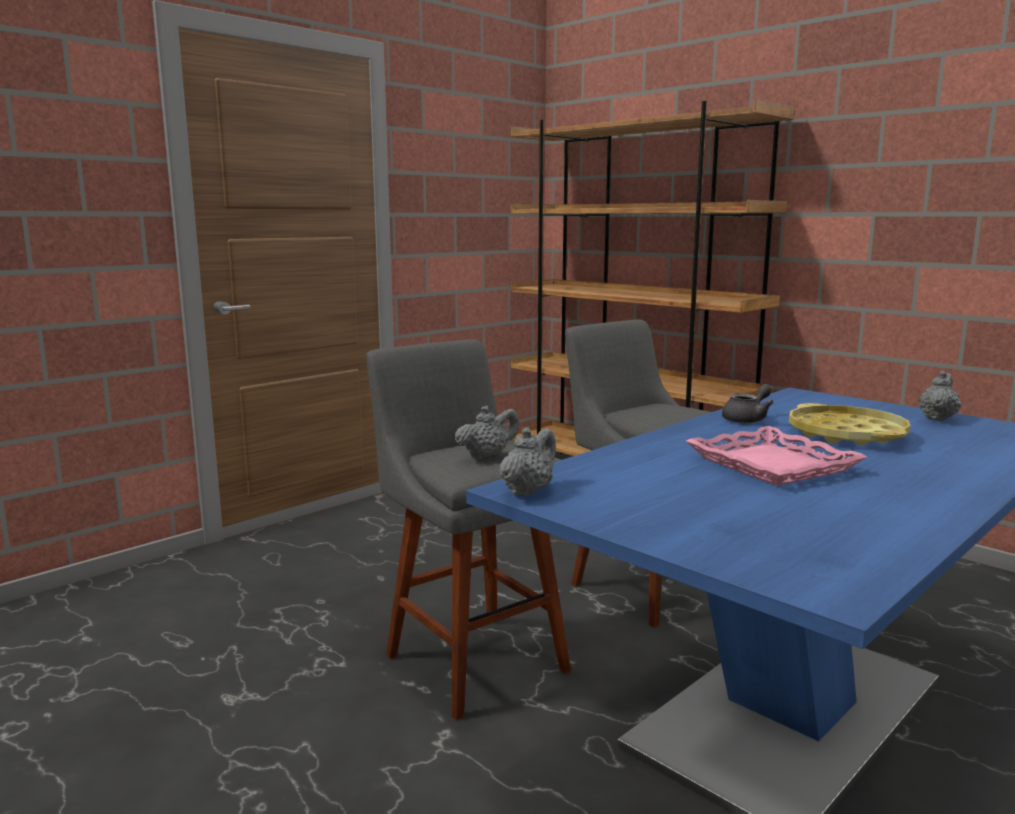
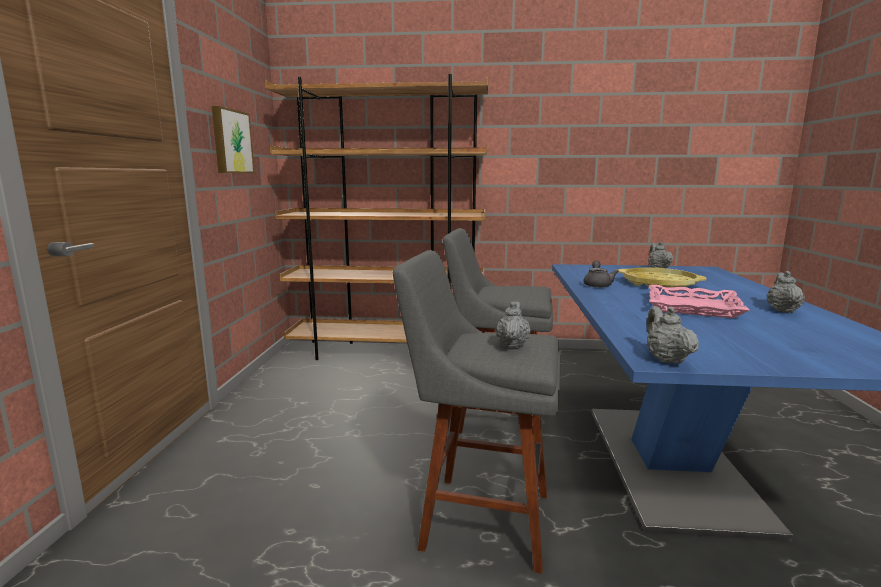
camera: 40 degrees left, 0 degrees up
none -> picture [212,106,255,173]
none -> grey teapot [767,271,805,313]

